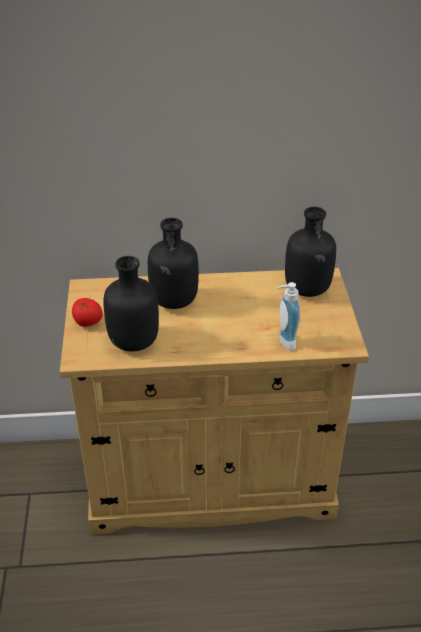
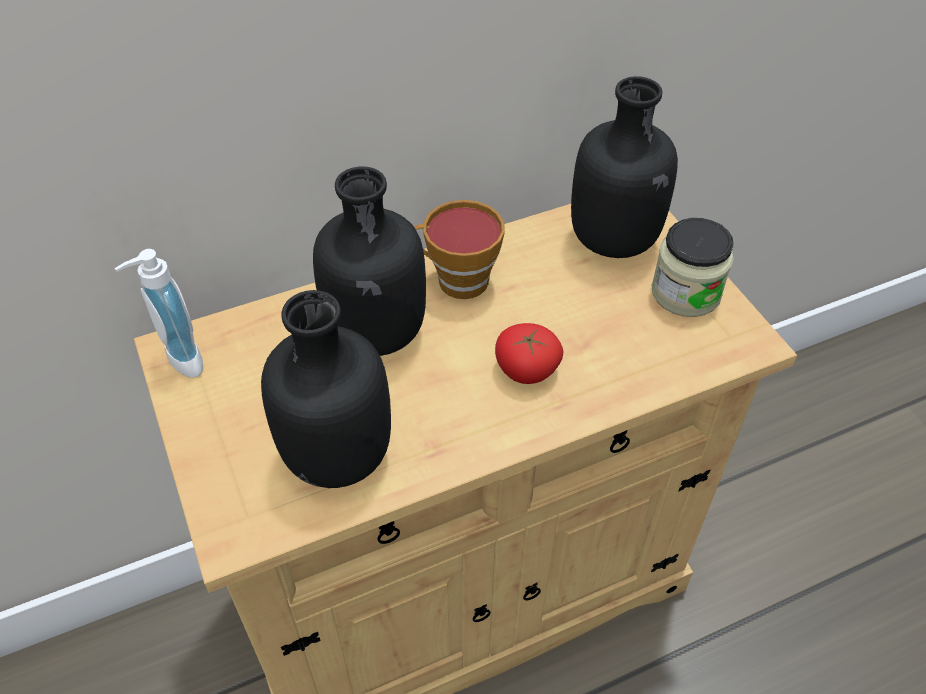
camera: 20 degrees left, 10 degrees up
tomato [72,298,103,327] -> tomato moved to [495,323,563,384]
soap dispenser [277,282,300,351] -> soap dispenser moved to [115,249,204,378]
none -> cup [414,200,505,299]
none -> jar [652,218,734,317]

